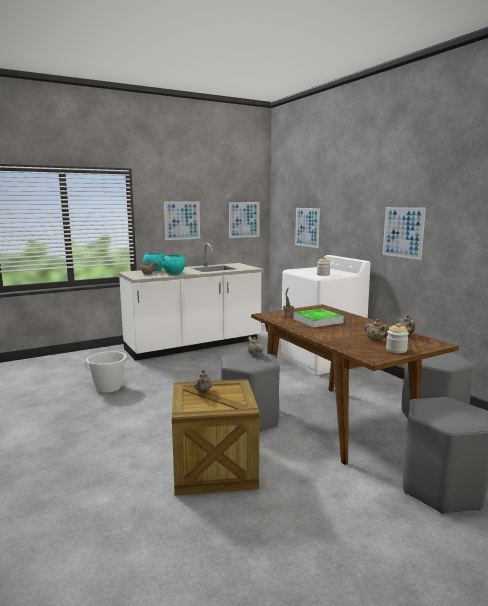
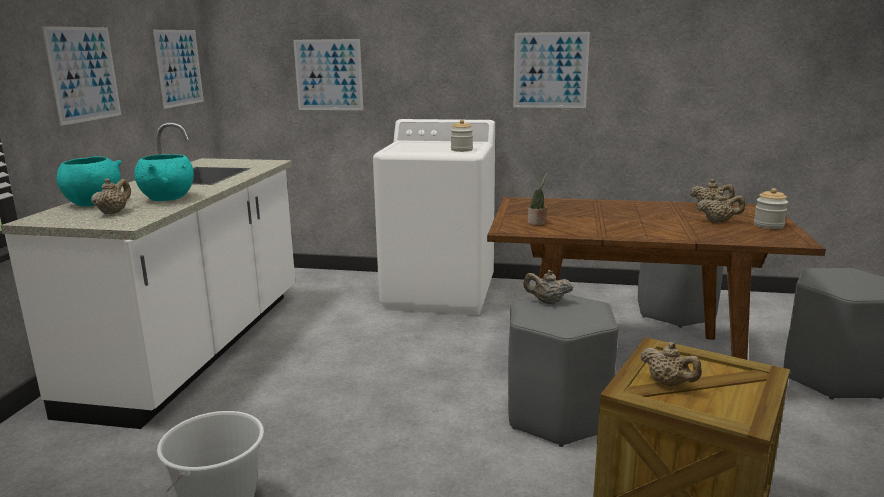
camera: 50 degrees left, 5 degrees up
tray [293,309,344,327] -> none

